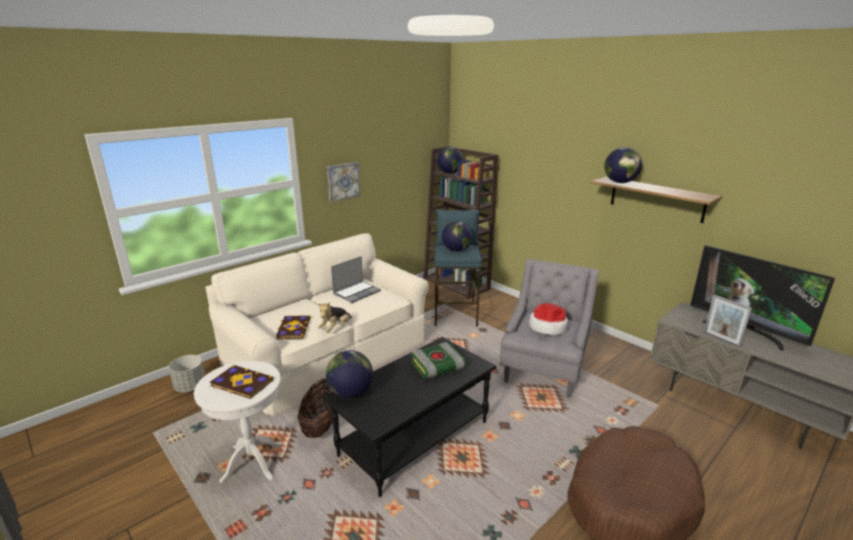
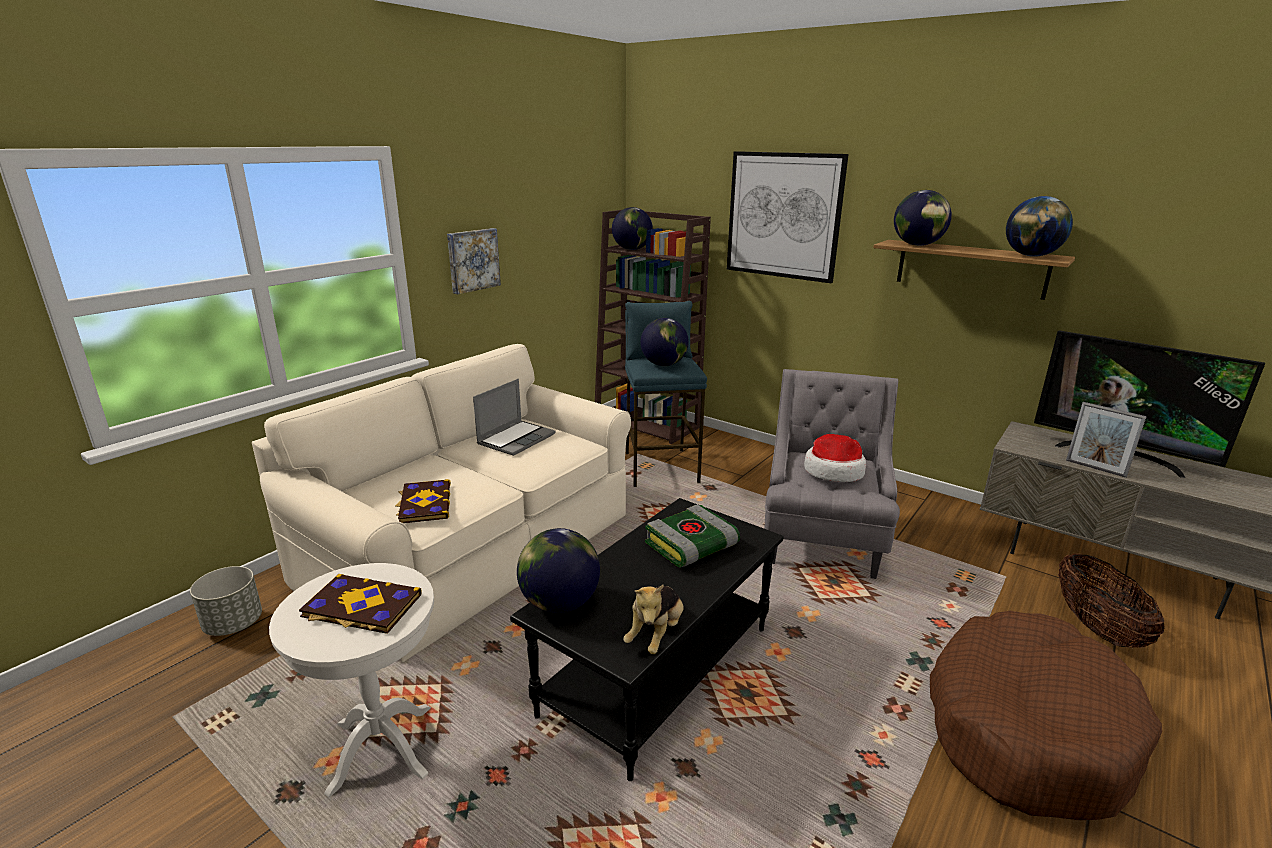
camera: 10 degrees left, 0 degrees up
basket [297,378,333,438] -> basket moved to [1058,553,1165,648]
plush toy [318,302,352,333] -> plush toy moved to [623,585,683,654]
none -> picture [727,151,849,283]
none -> globe [1006,196,1073,257]

